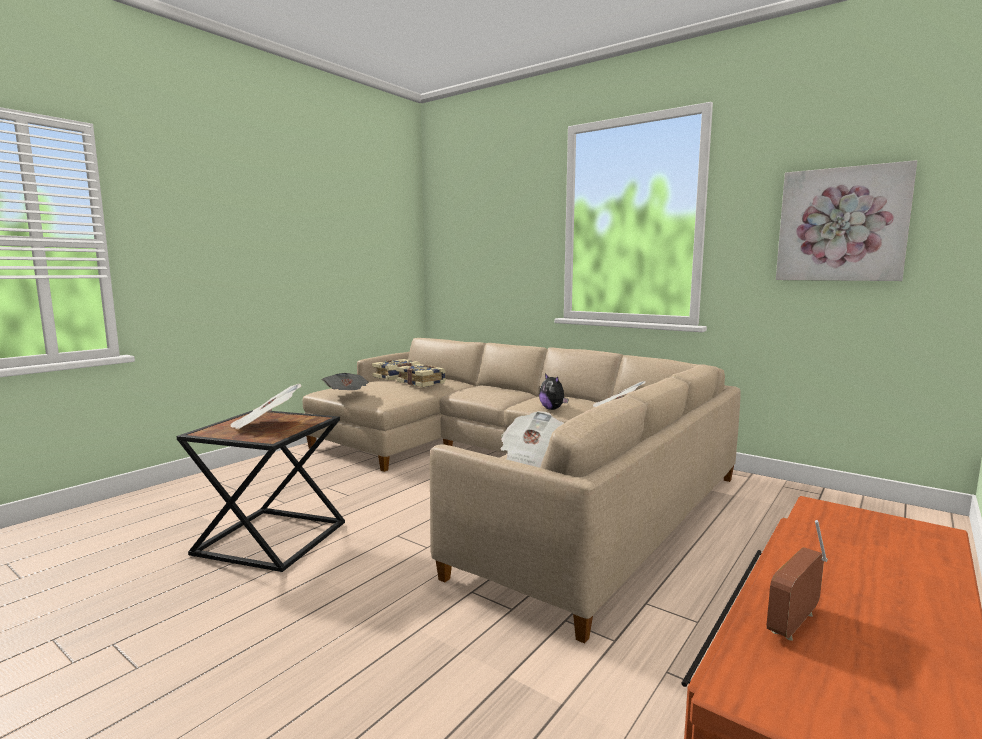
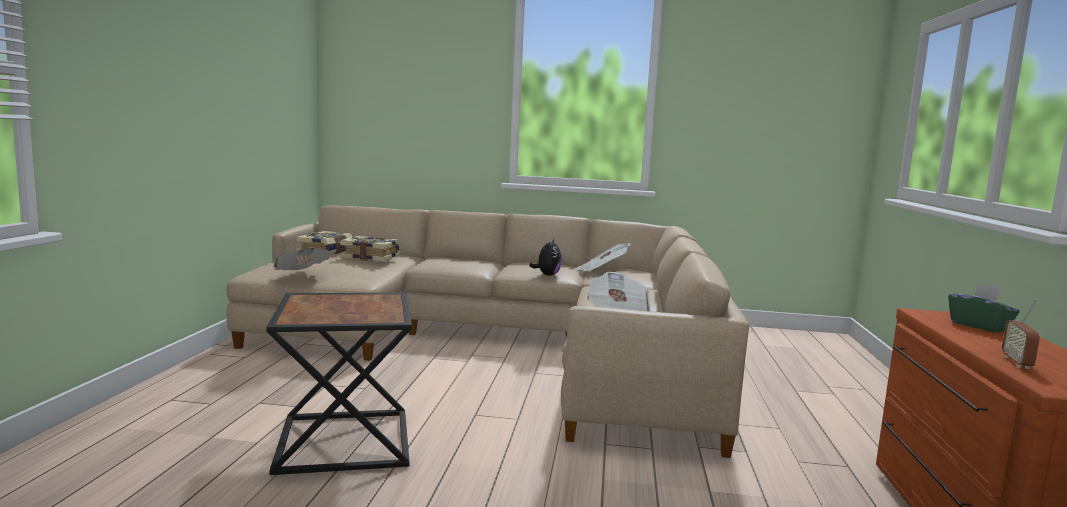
camera: 30 degrees left, 0 degrees up
newspaper [230,384,301,430] -> none
plush toy [539,373,568,410] -> plush toy turned 105 degrees counterclockwise [529,239,562,276]
picture [776,160,917,281] -> none
none -> green tissue box [948,283,1020,333]

